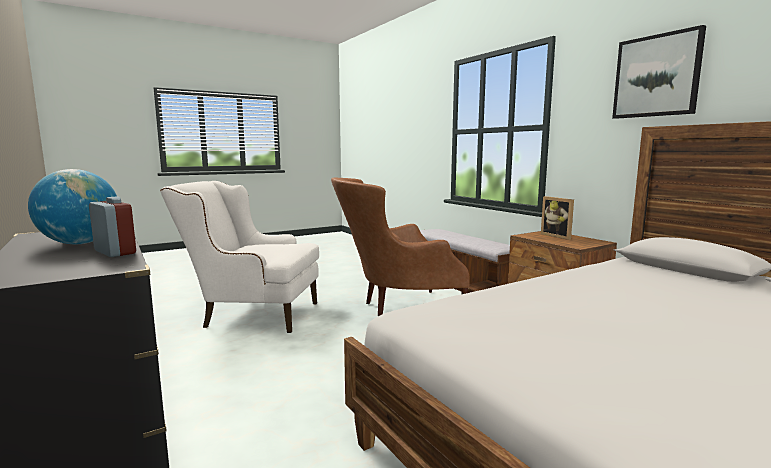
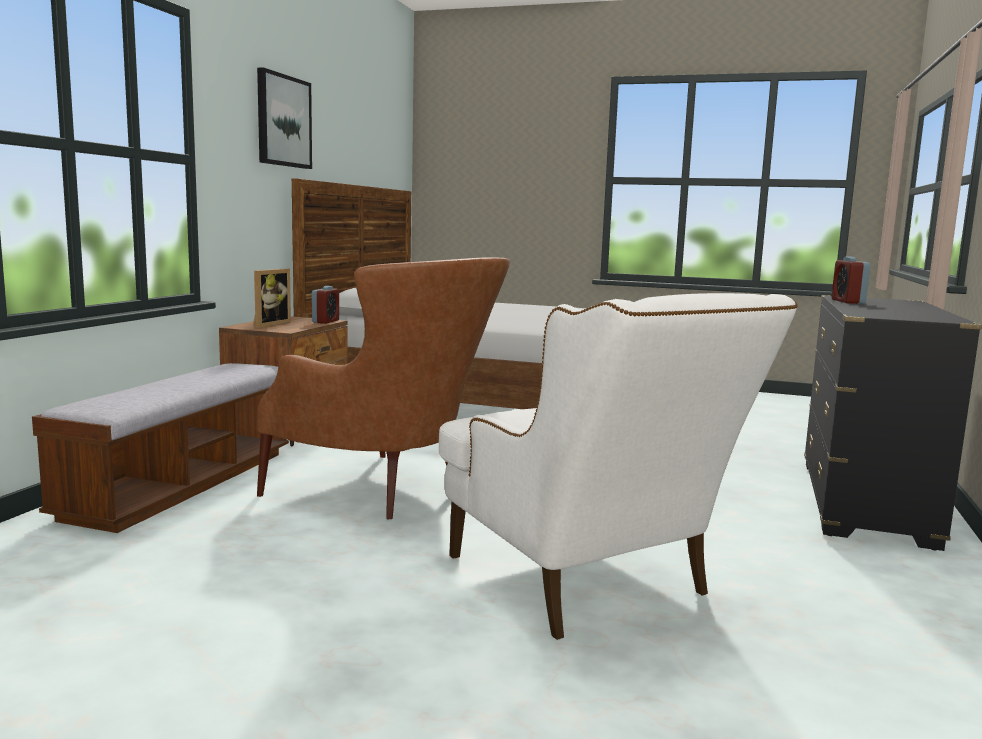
camera: 130 degrees left, 0 degrees up
globe [28,169,117,244] -> none
none -> alarm clock [312,286,339,324]

